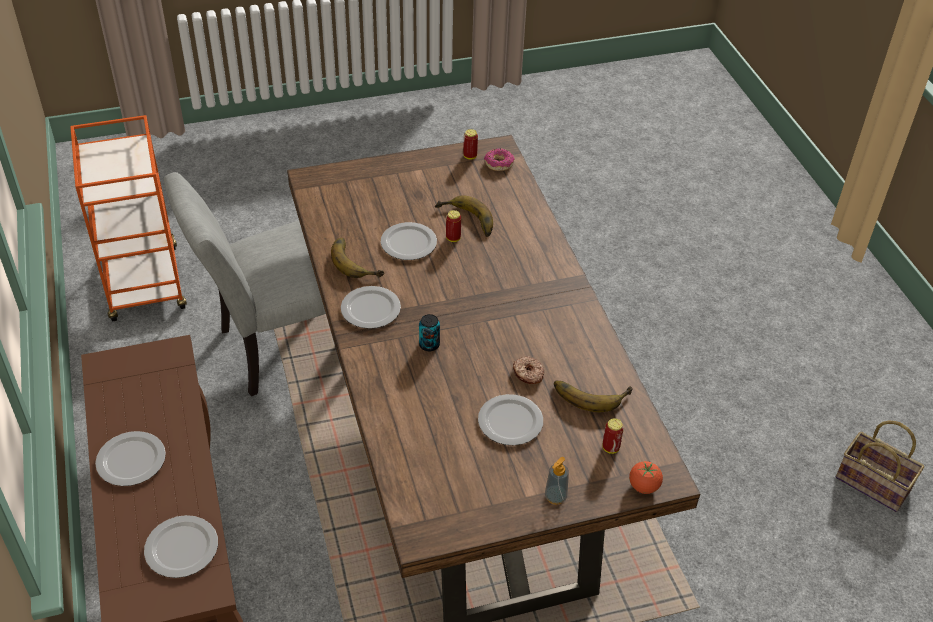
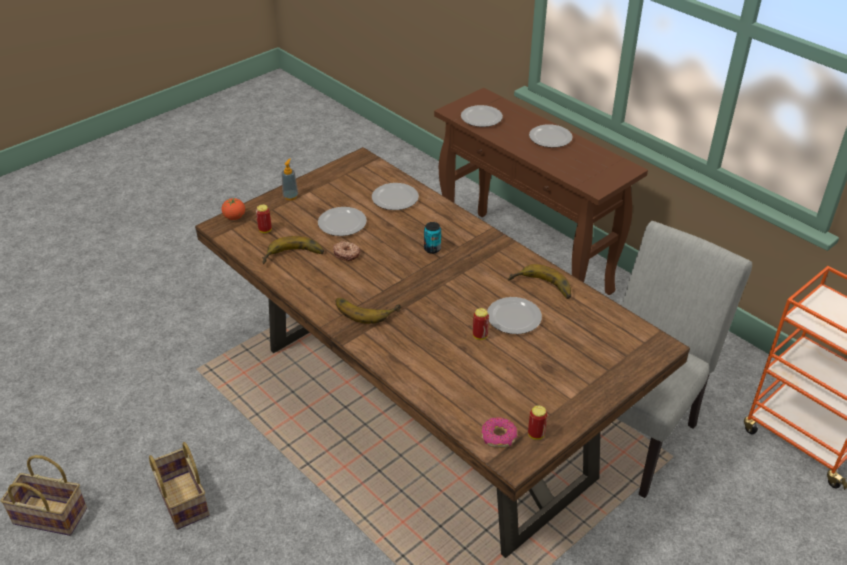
camera: 155 degrees right, 5 degrees down
plate [341,286,401,329] -> plate moved to [372,183,419,210]
banana [435,195,493,237] -> banana moved to [336,298,401,324]
none -> basket [149,442,209,530]

